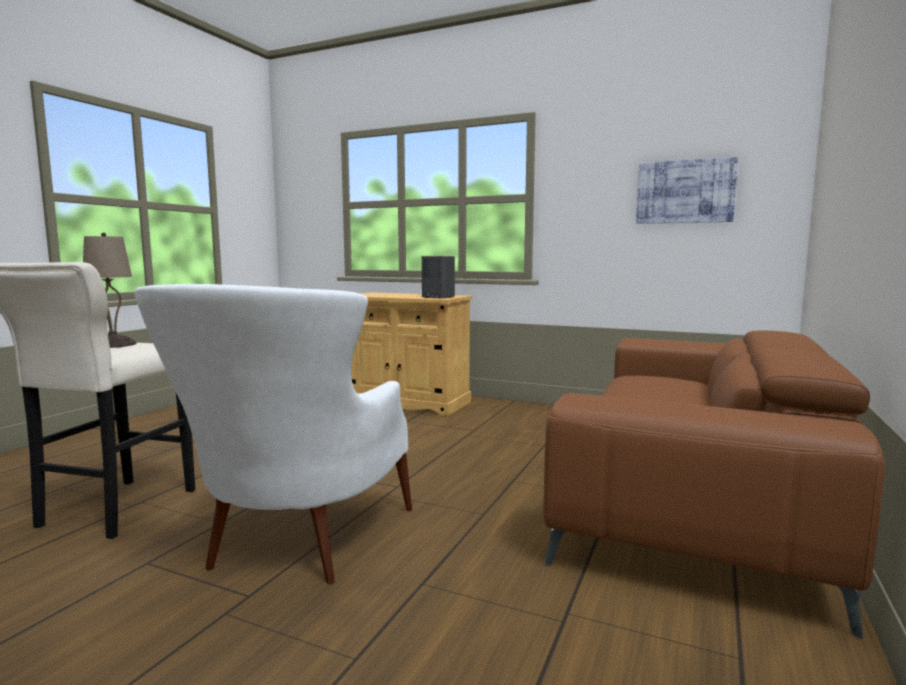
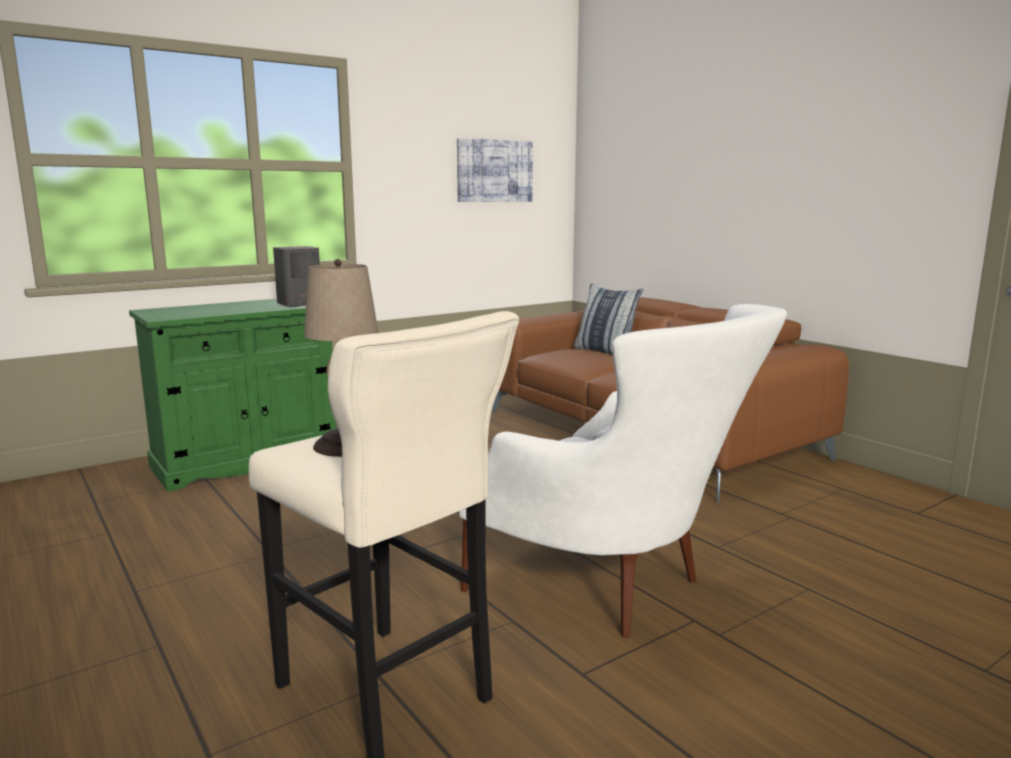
camera: 60 degrees left, 5 degrees up
beige cabinet [351,292,472,416] -> green cabinet [129,299,337,492]
none -> pillow [574,283,643,354]

